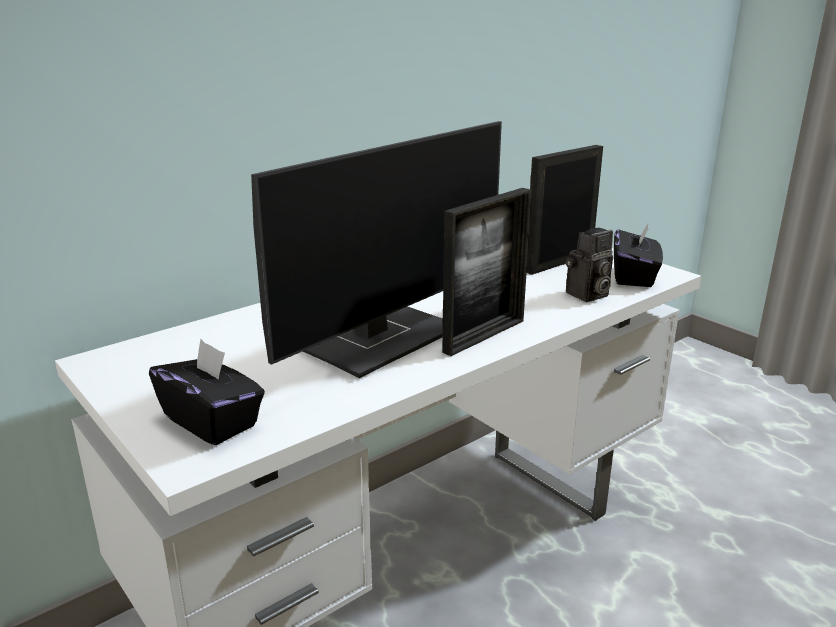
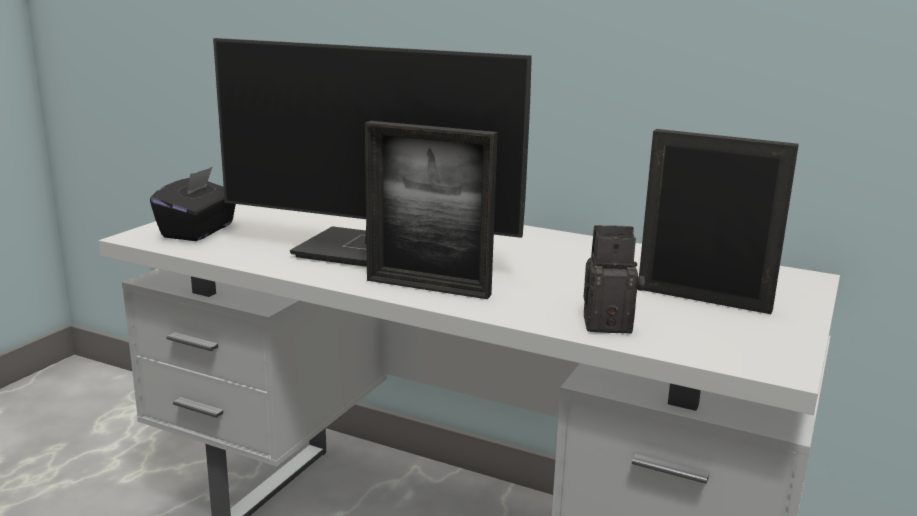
camera: 65 degrees right, 5 degrees down
camera [566,228,613,302] -> camera turned 150 degrees clockwise [584,225,645,334]
black tissue box [614,223,663,287] -> none

